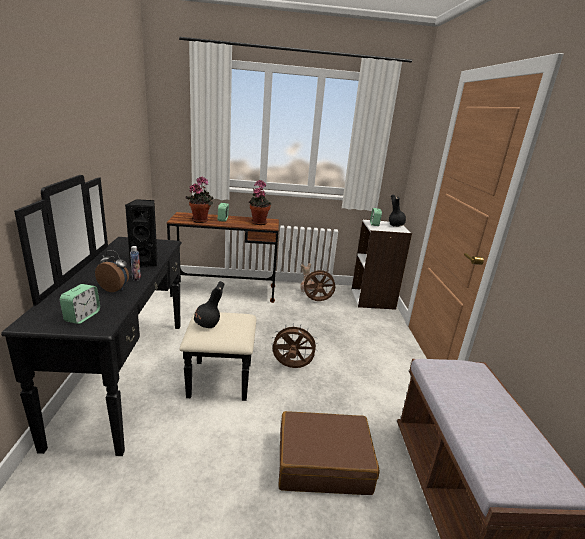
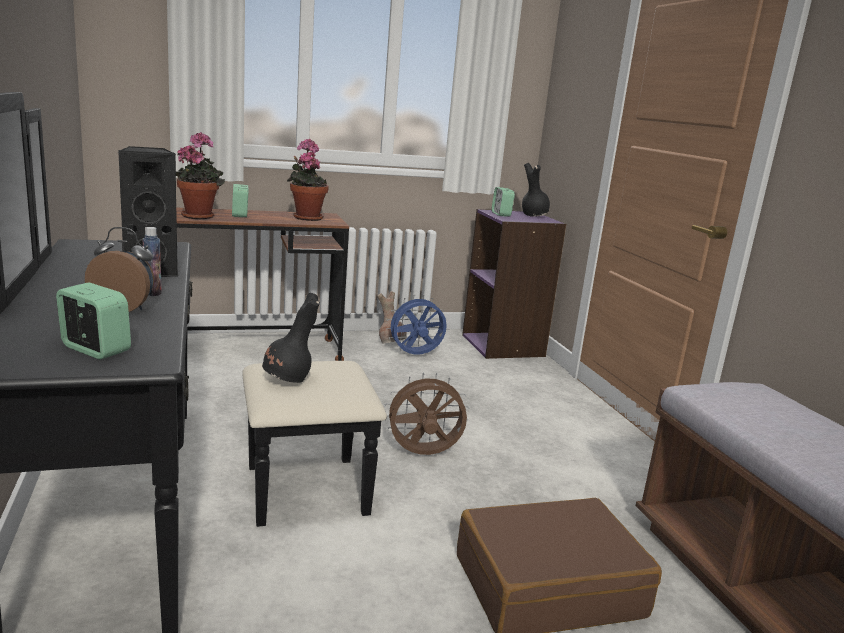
camera: 15 degrees left, 5 degrees down
alarm clock [60,284,100,324] -> alarm clock turned 60 degrees counterclockwise [56,282,131,360]
brown fan [302,268,337,301] -> blue fan [386,295,447,355]
white bookcase [352,219,412,310] -> purple bookcase [462,209,566,359]

